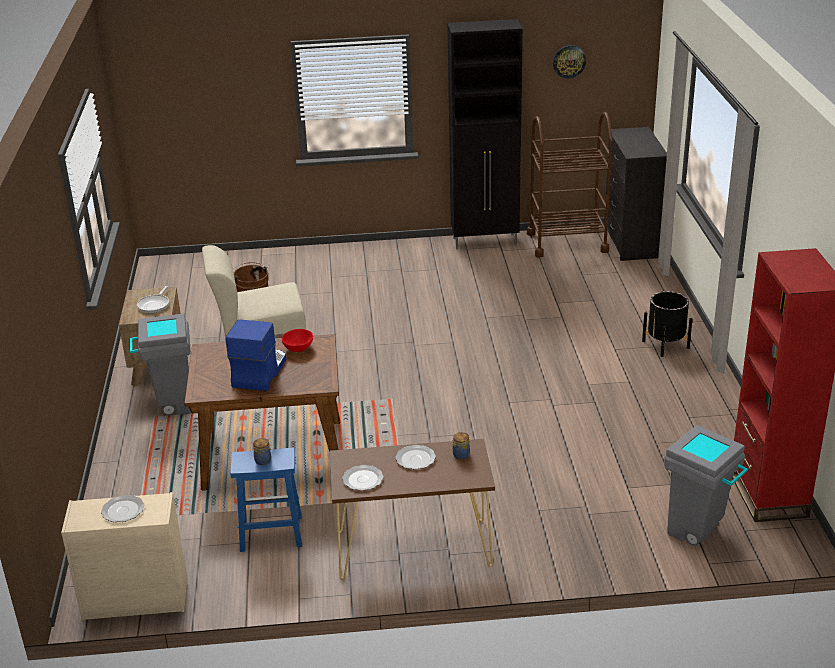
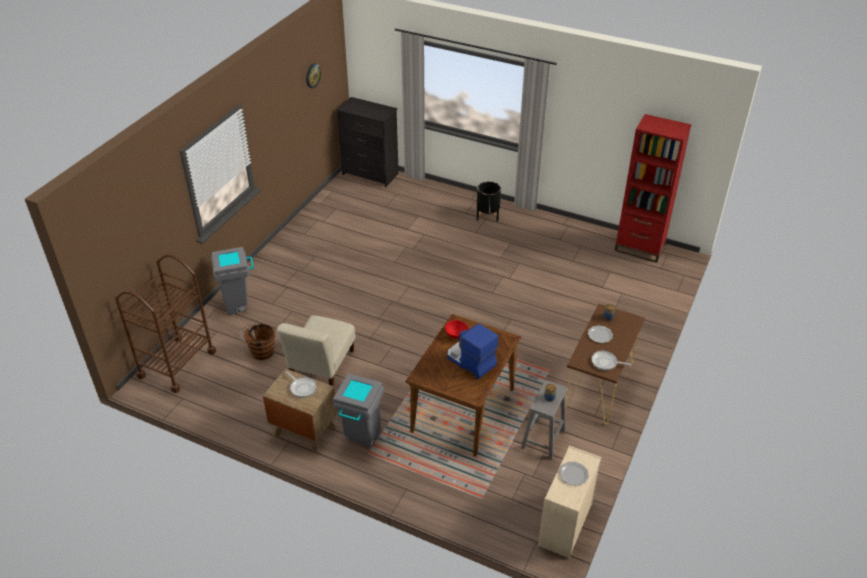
camera: 60 degrees left, 10 degrees up
blue stool [230,447,302,552] -> grey stool [521,380,567,460]
plate [342,465,384,491] -> frying pan [591,351,632,370]
black cabinet [447,19,523,249] -> none
brown cart [527,112,613,258] -> brown cart moved to [115,254,216,393]
grey trash can [664,425,748,546] -> grey trash can moved to [211,247,254,315]

